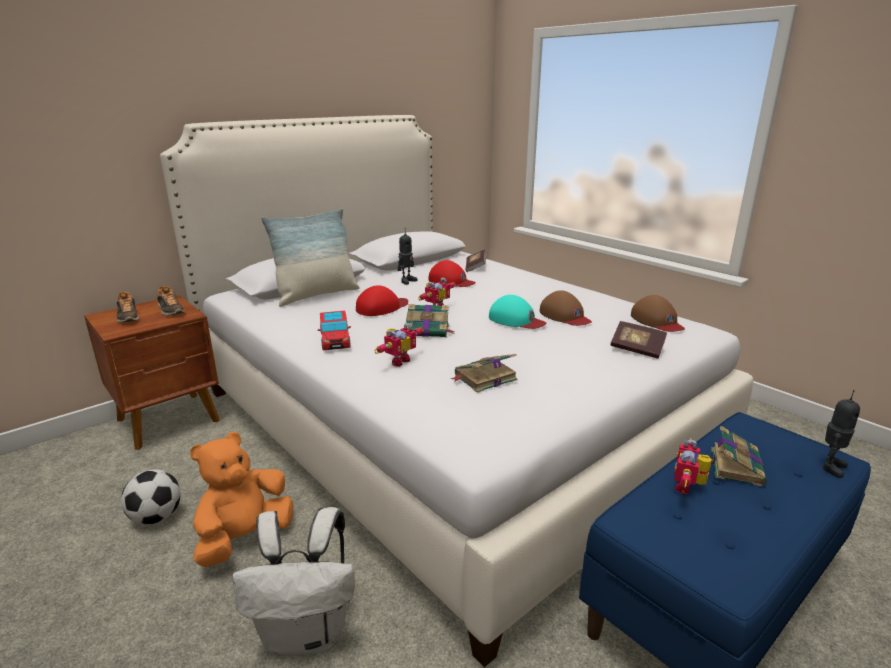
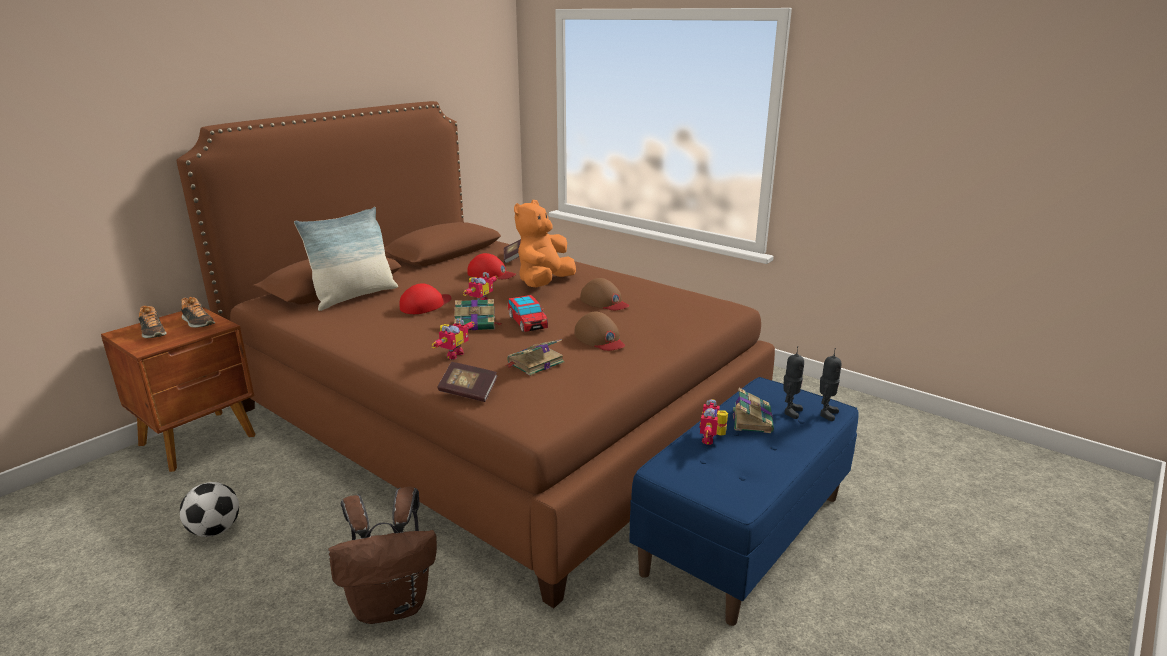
camera: 10 degrees left, 0 degrees up
white bed [160,115,753,667] -> brown bed [177,101,775,608]
orange plush toy [190,432,294,567] -> orange plush toy moved to [514,200,576,287]
white backpack [232,507,355,656] -> brown backpack [328,487,437,624]
toy car [318,311,351,351] -> toy car moved to [508,295,548,332]
toy robot [398,233,418,285] -> toy robot moved to [784,346,804,419]
turquoise cap [489,295,547,329] -> none
book [611,321,667,359] -> book moved to [438,362,497,402]
brown cap [631,295,685,332] -> brown cap moved to [575,311,625,351]

